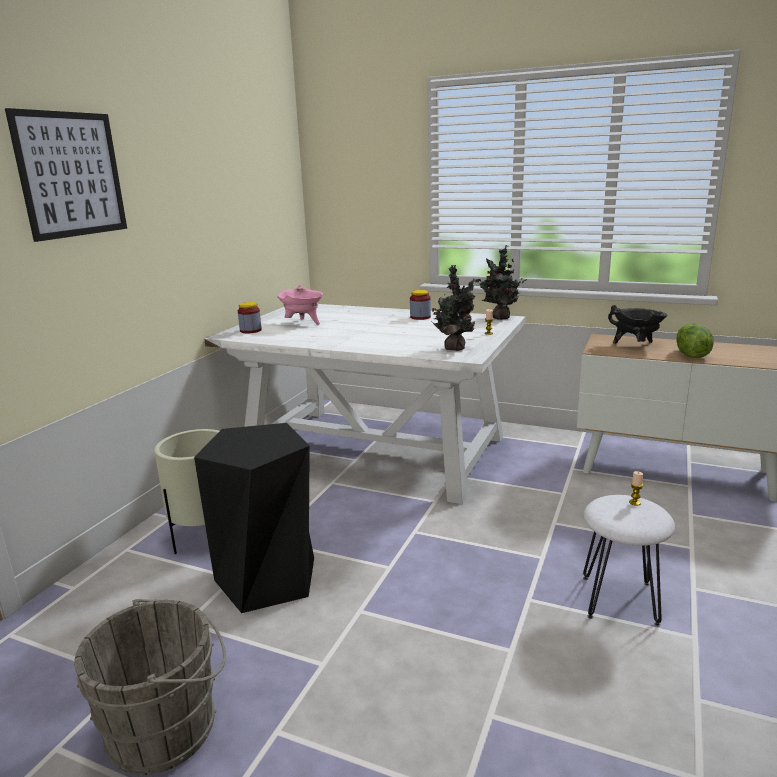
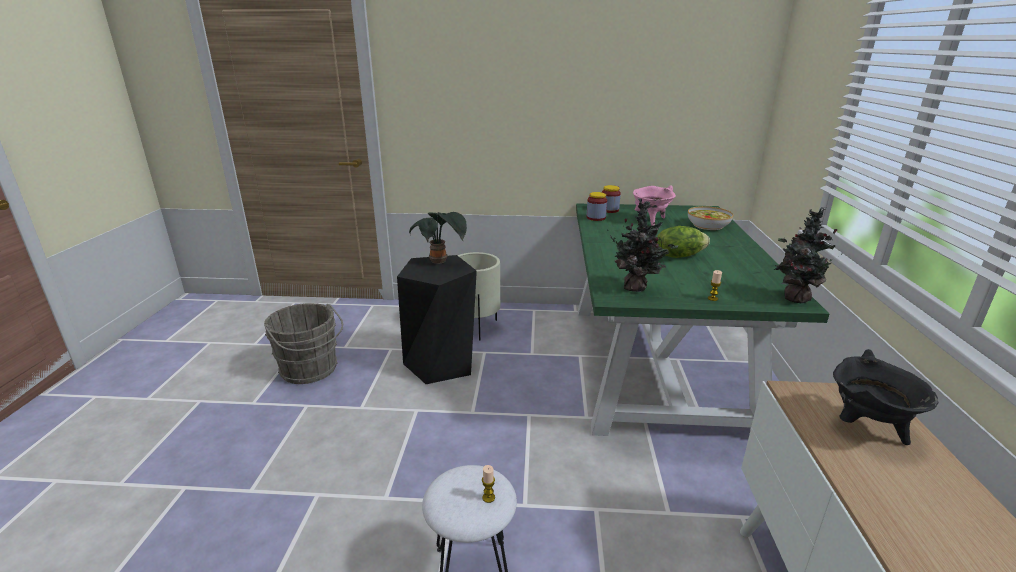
camera: 70 degrees right, 5 degrees up
picture [5,108,127,242] -> none
white dining table [204,304,525,504] -> green dining table [576,203,829,436]
jar [410,290,431,320] -> jar moved to [586,192,607,221]
lettuce [676,323,714,358] -> lettuce moved to [657,226,710,258]
none -> potted plant [409,212,467,264]
none -> bowl [688,206,733,230]

